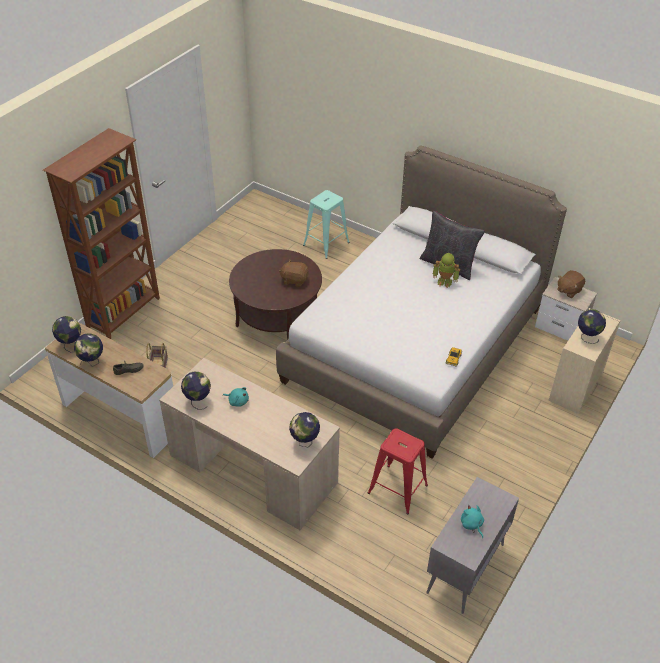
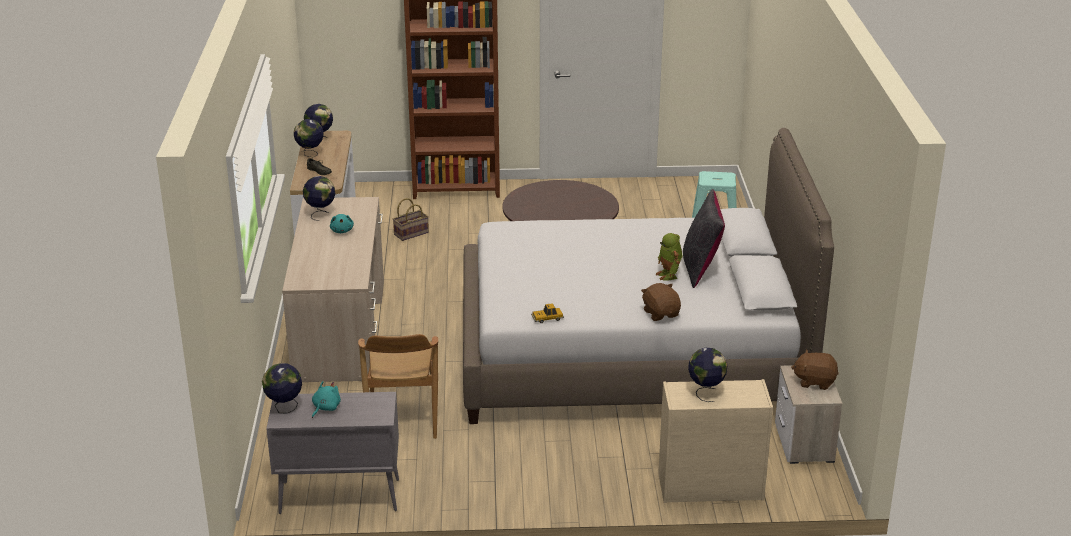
camera: 55 degrees right, 15 degrees down
brown plush toy [279,260,309,287] -> brown plush toy moved to [641,283,681,321]
globe [289,412,320,447] -> globe moved to [262,363,302,414]
red stool [368,428,428,515] -> brown chair [358,334,438,439]

